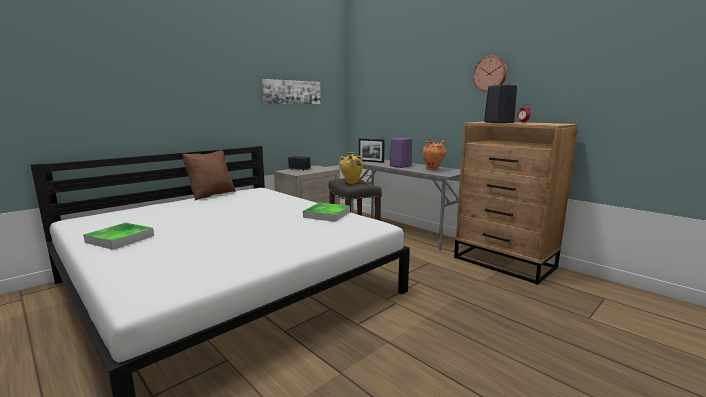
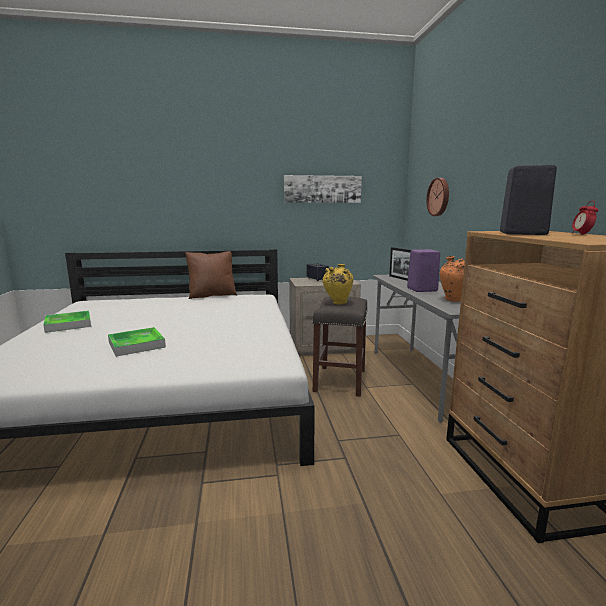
camera: 35 degrees right, 0 degrees up
tray [303,203,350,222] -> tray moved to [108,327,166,357]
wall clock [473,56,507,92] -> wall clock moved to [426,178,449,216]

